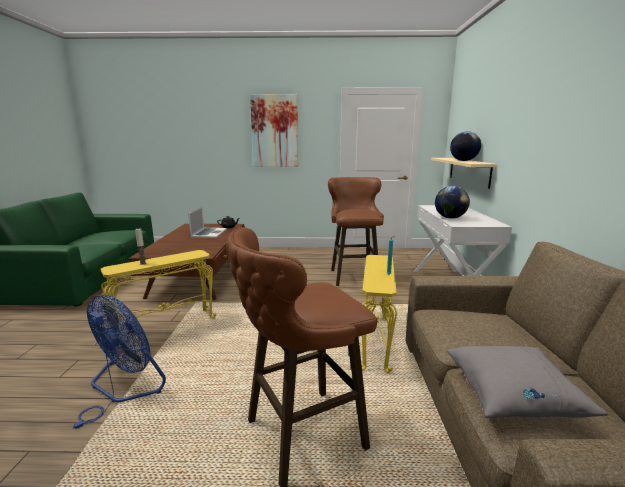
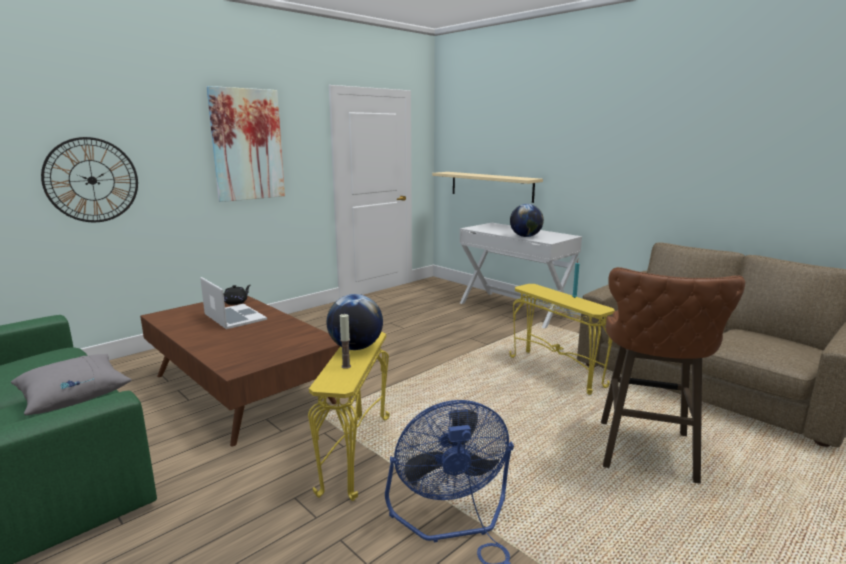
camera: 45 degrees left, 0 degrees up
brown stool [328,177,384,286] -> none
grey pillow [447,346,608,418] -> grey pillow moved to [11,354,132,415]
globe [450,131,481,161] -> globe moved to [327,294,383,350]
none -> wall clock [41,137,138,222]

